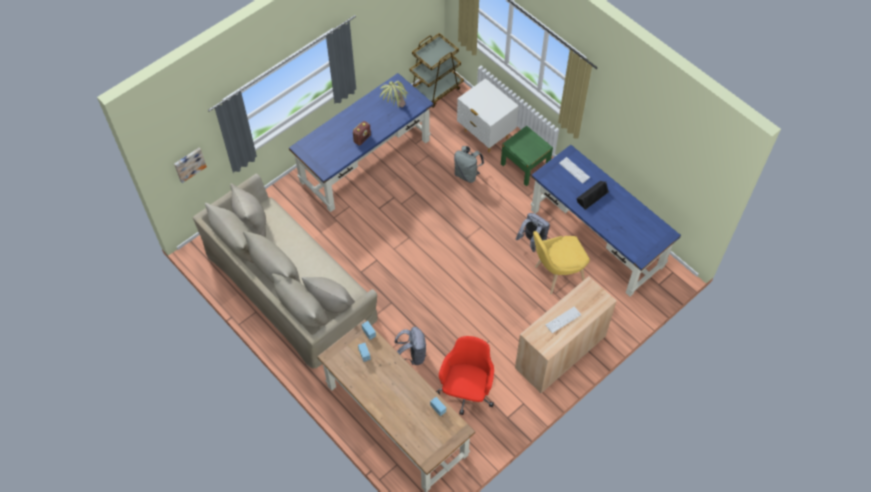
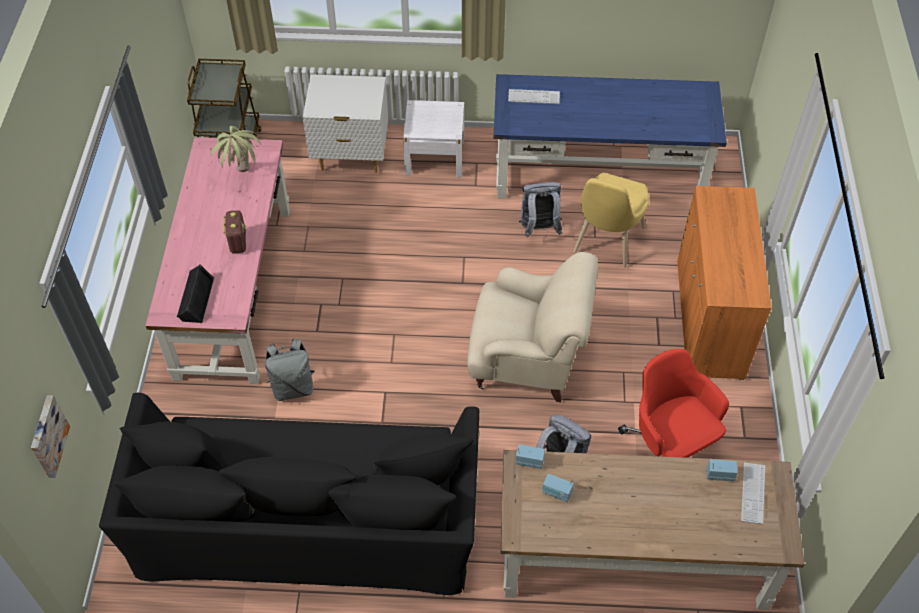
camera: 45 degrees left, 5 degrees down
beige sofa [192,173,378,369] -> black sofa [99,393,479,595]
blue desk [289,73,433,212] -> pink desk [145,137,290,384]
grey backpack [454,146,484,183] -> grey backpack moved to [265,339,314,401]
green nightstand [501,126,553,186] -> white nightstand [403,100,464,177]
beige cabinet [515,276,617,393] -> orange cabinet [677,186,772,380]
keyboard [546,307,582,333] -> keyboard moved to [741,463,765,524]
black speaker [576,181,609,210] -> black speaker moved to [177,264,214,323]
none -> beige armchair [467,252,598,402]

